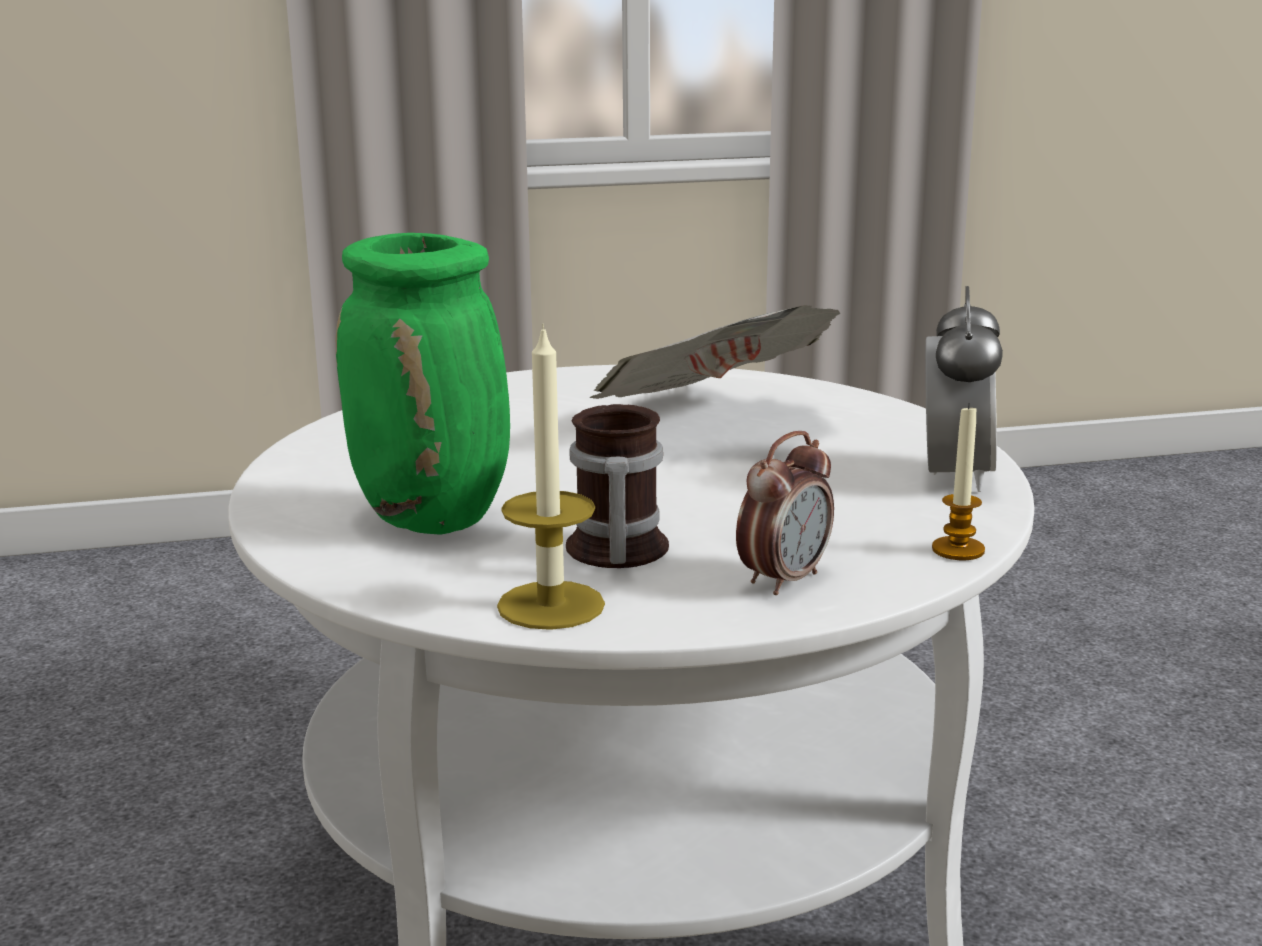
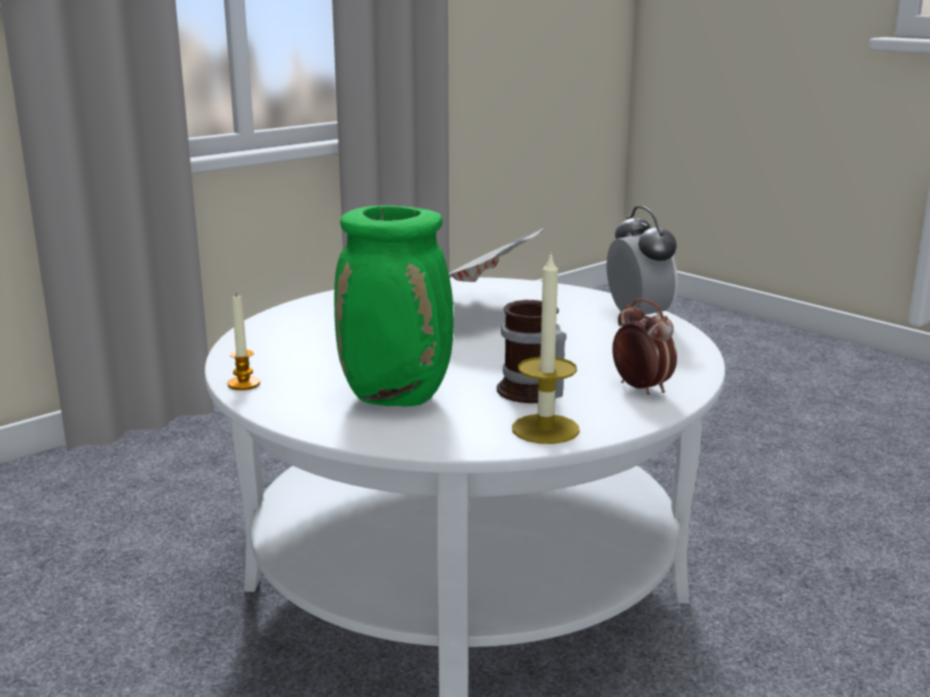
camera: 30 degrees left, 0 degrees up
alarm clock [736,431,834,595] -> alarm clock turned 45 degrees counterclockwise [612,298,677,395]
candle [932,403,985,560] -> candle moved to [228,293,260,390]

